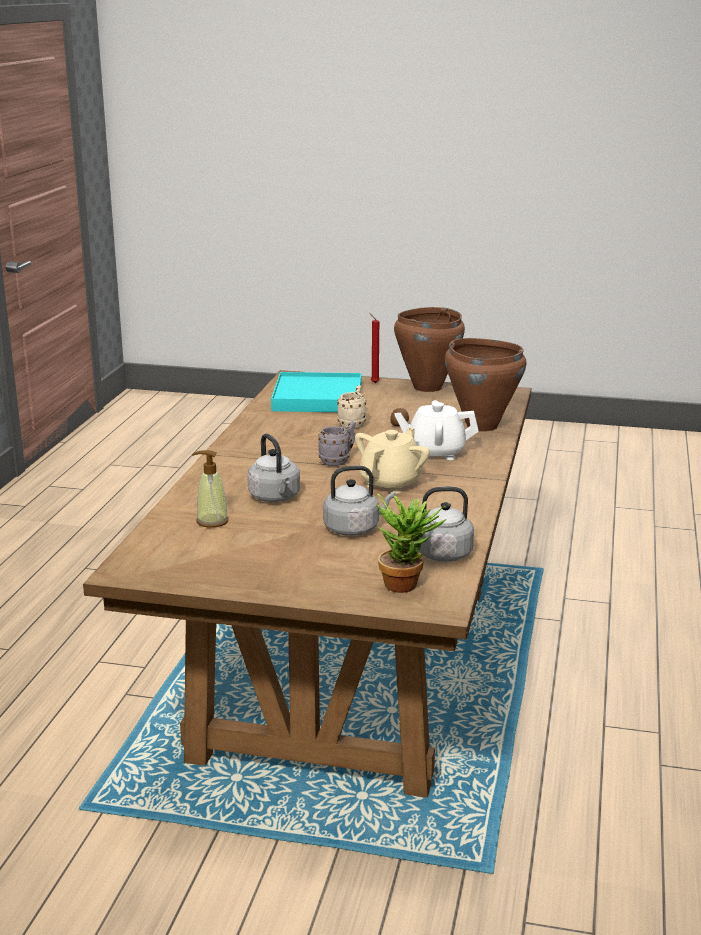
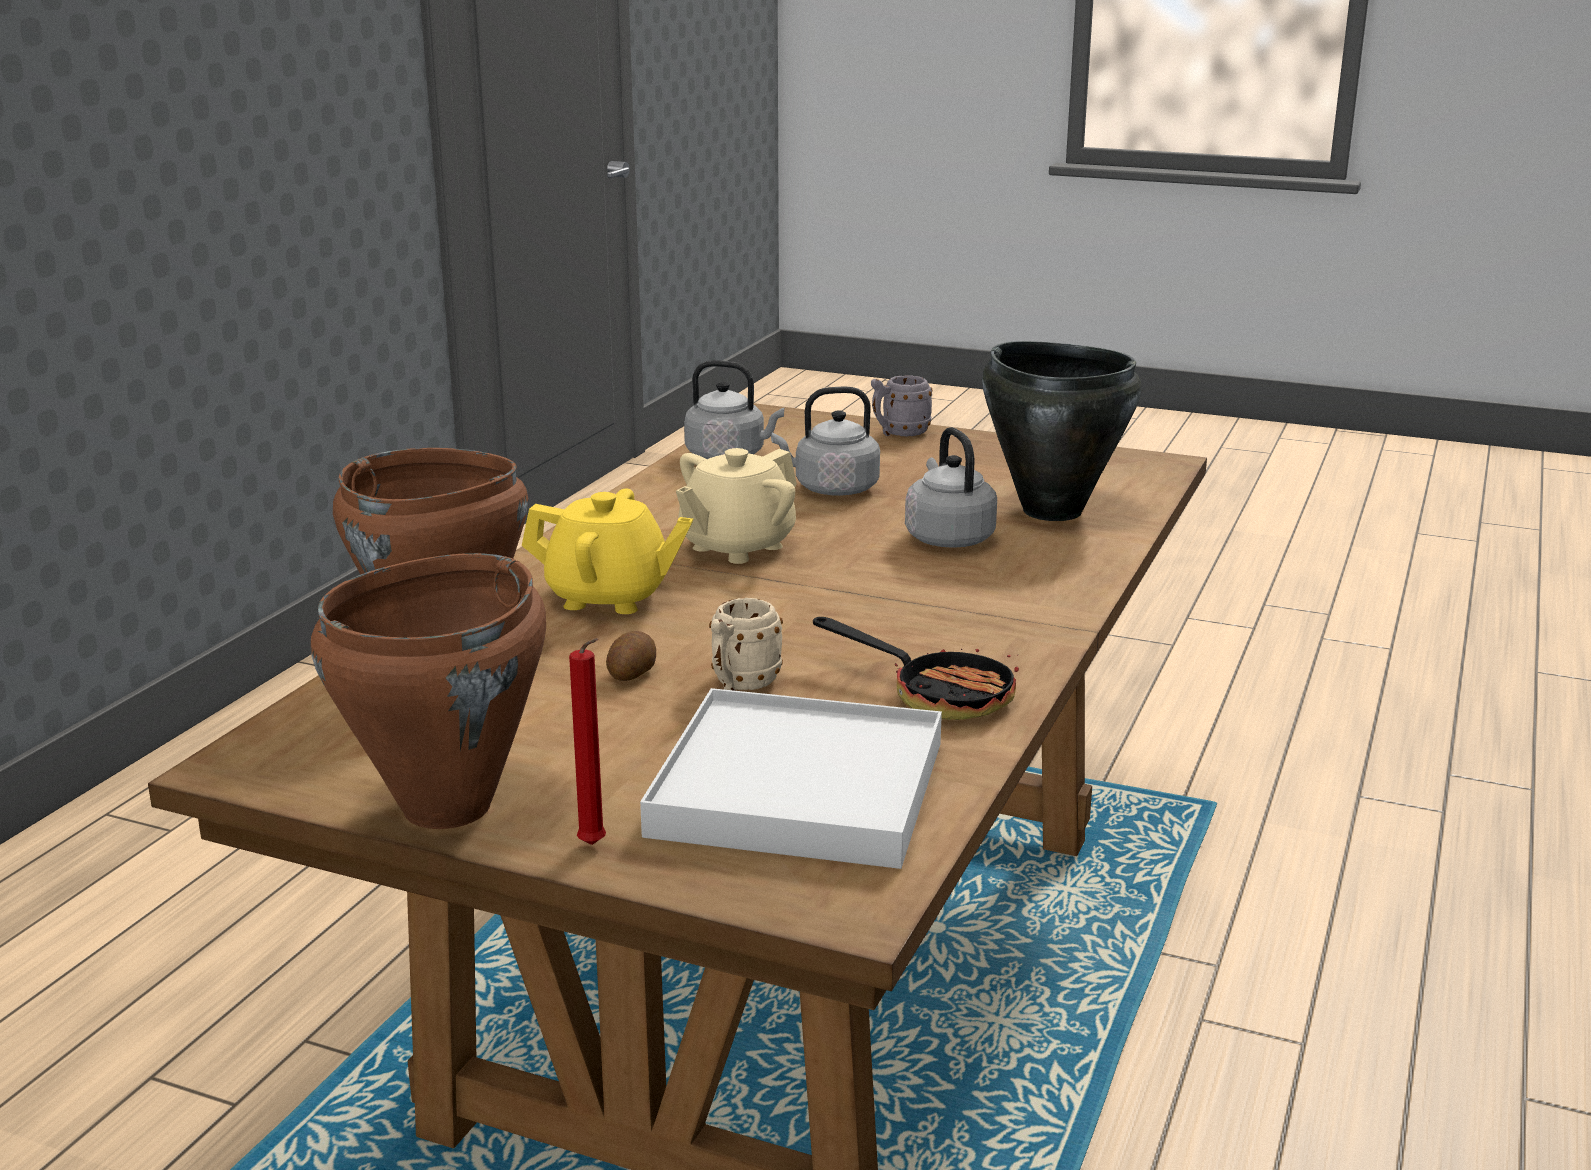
camera: 170 degrees left, 0 degrees up
soap dispenser [192,450,228,528] -> black cooking pot [982,341,1141,521]
turquoise tray [271,372,361,412] -> white tray [640,688,942,869]
grey mug [318,421,356,466] -> grey mug moved to [871,375,933,436]
potted plant [376,494,447,593] -> none
white teapot [394,400,479,460] -> yellow teapot [522,488,693,614]
none -> frying pan [813,617,1019,720]

